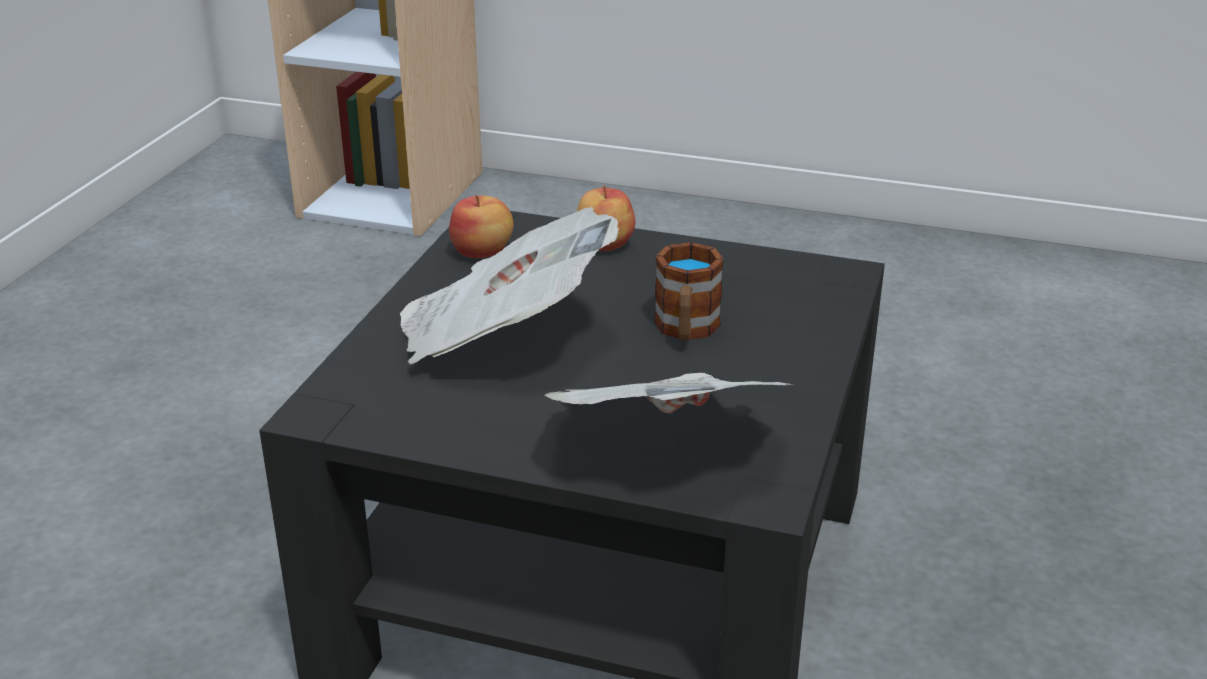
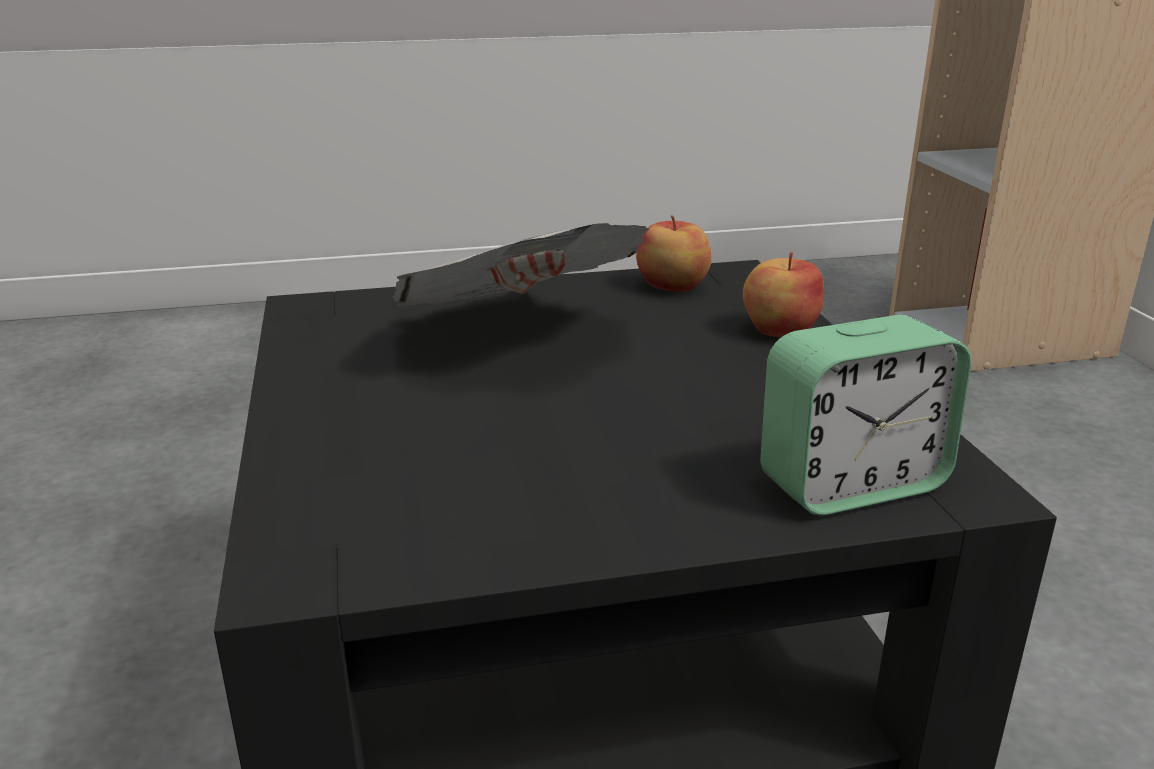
camera: 60 degrees right, 5 degrees down
newspaper [544,373,794,413] -> none
mug [654,242,724,340] -> none
none -> alarm clock [760,315,972,516]

